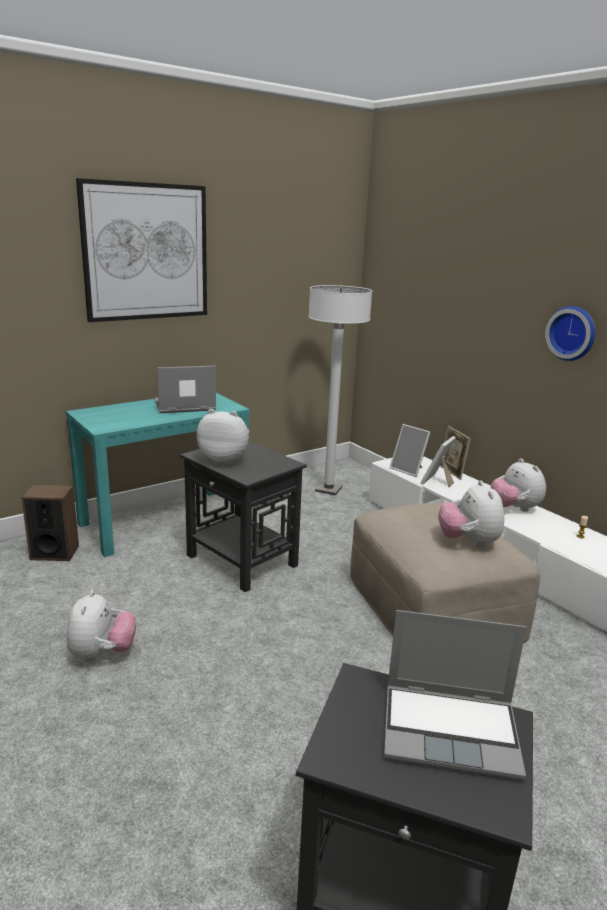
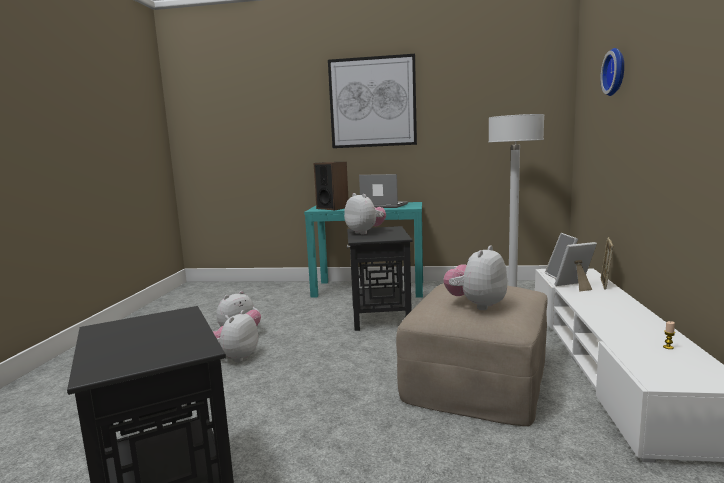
camera: 45 degrees right, 10 degrees down
speaker [21,484,79,561] -> speaker moved to [314,162,349,210]
laptop [384,610,527,781] -> none
plush toy [491,459,546,512] -> plush toy moved to [213,310,259,362]
wall clock [545,306,596,361] -> wall clock moved to [601,48,624,96]

